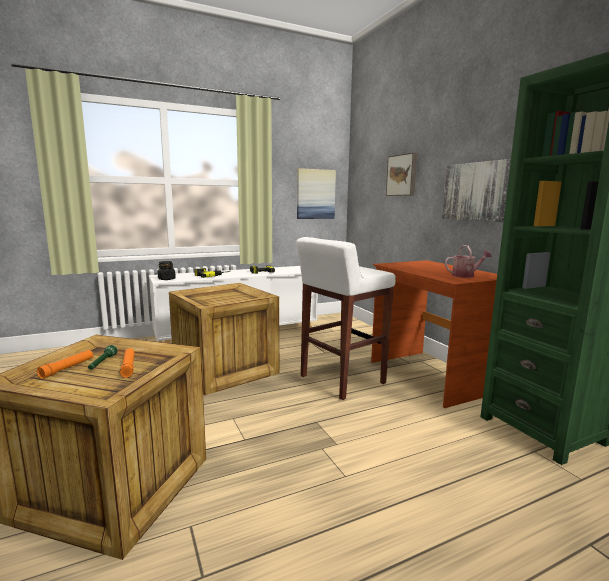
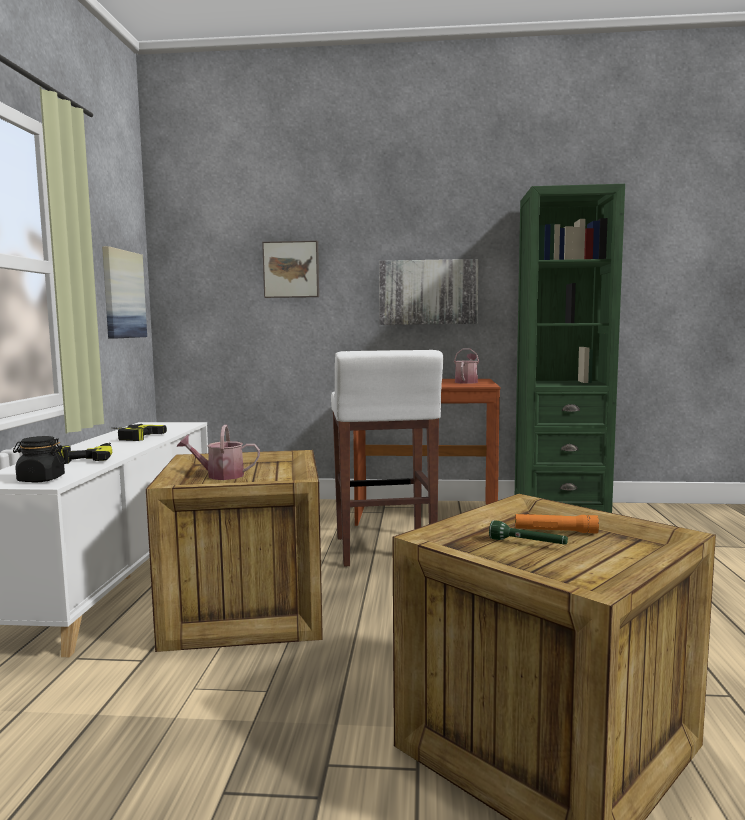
camera: 60 degrees left, 5 degrees down
orange flashlight [37,350,93,379] -> none
none -> watering can [177,425,260,480]

